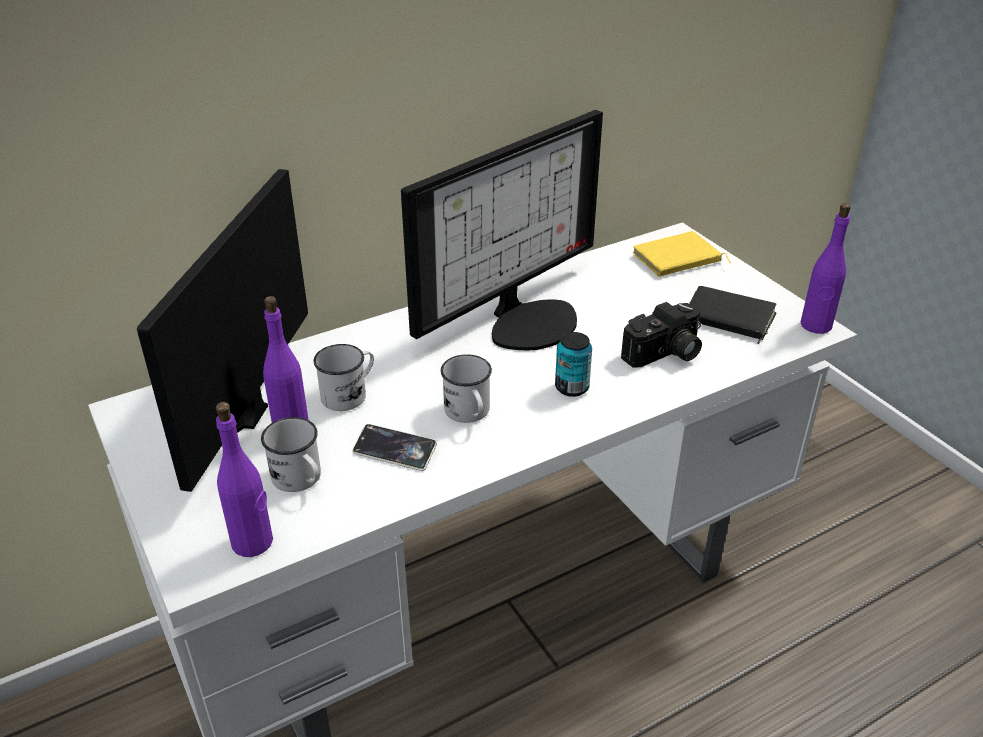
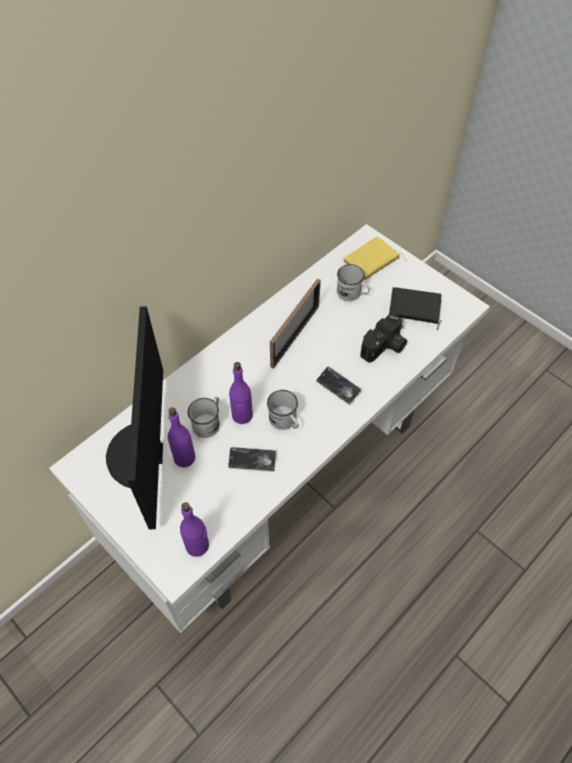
camera: 15 degrees left, 20 degrees up
white mug [261,417,321,492] -> white mug moved to [337,264,370,301]
monitor [401,110,603,350] -> picture frame [270,278,321,369]
can [555,332,592,397] -> phone [316,366,362,405]
purple bottle [801,203,851,334] -> purple bottle moved to [229,362,253,424]

